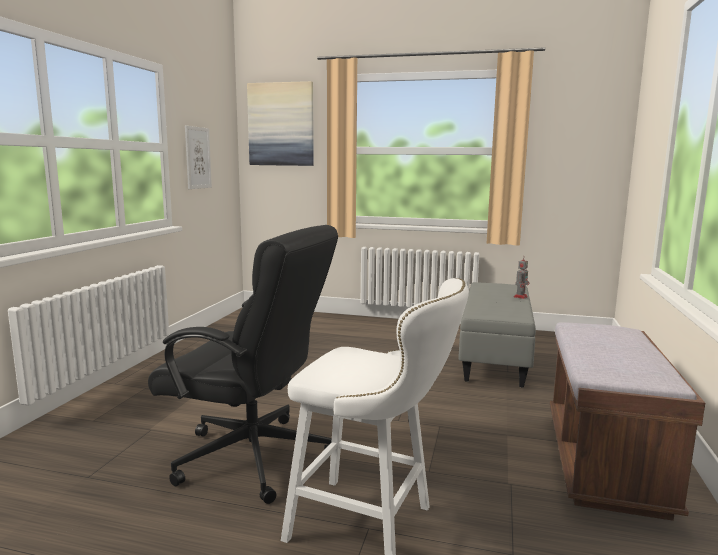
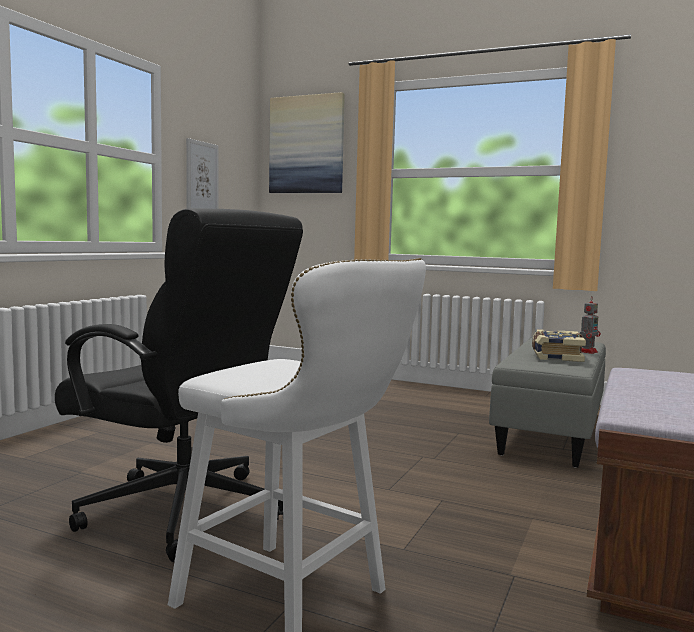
camera: 10 degrees right, 5 degrees down
none -> book [532,329,586,362]

